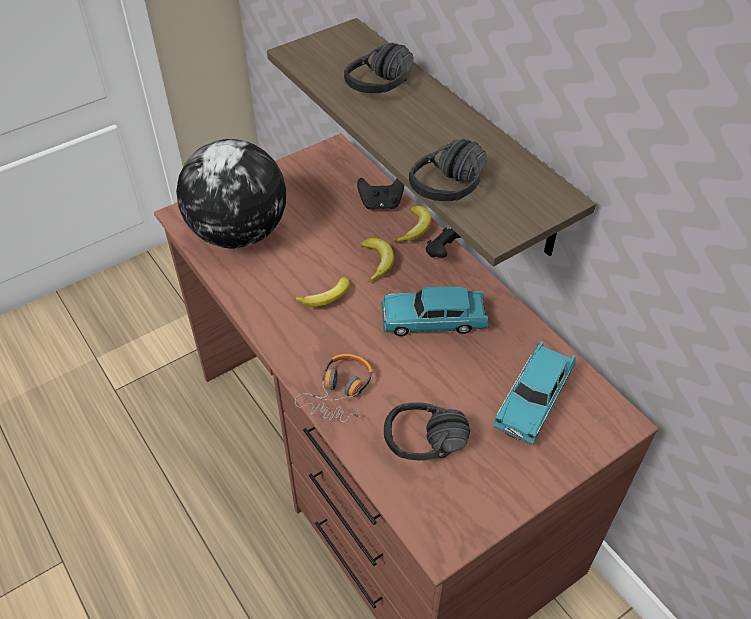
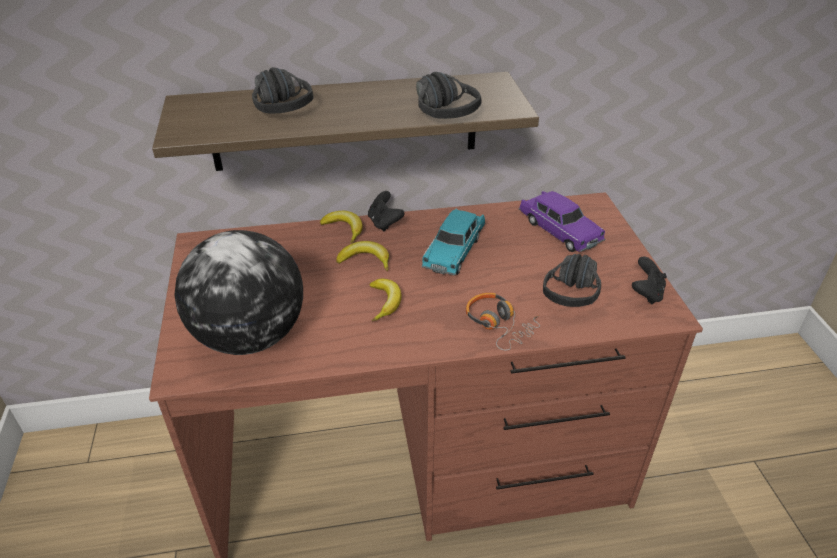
camera: 65 degrees left, 10 degrees down
black game controller [357,178,404,210] -> black game controller moved to [632,256,667,304]
turquoise toy car [493,342,576,446] -> purple toy car [518,191,605,252]

